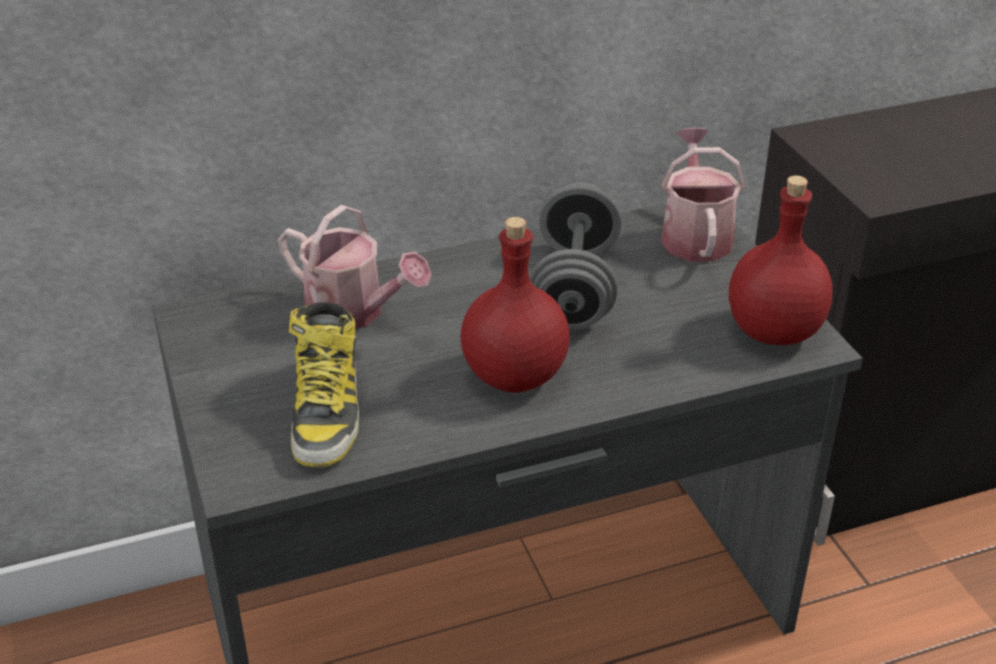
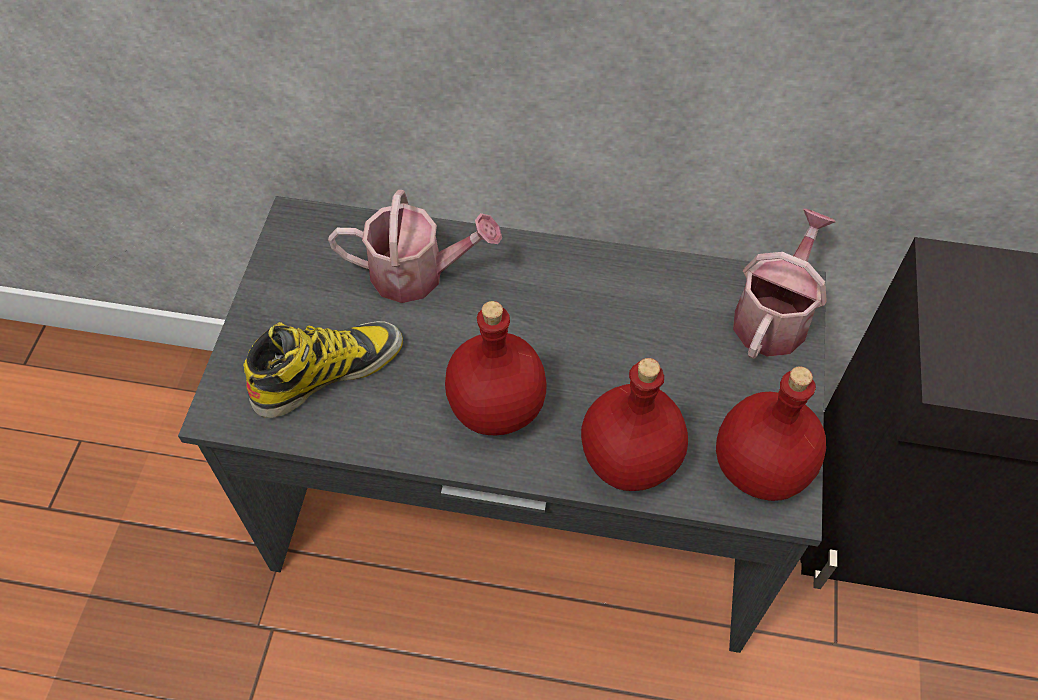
camera: 30 degrees right, 20 degrees up
watering can [278,205,432,329] -> watering can turned 60 degrees counterclockwise [328,190,502,303]
boot [289,302,359,467] -> boot turned 150 degrees counterclockwise [243,321,403,418]
grey dumbbell [530,183,621,330] -> none
none -> red bottle [581,358,688,491]

